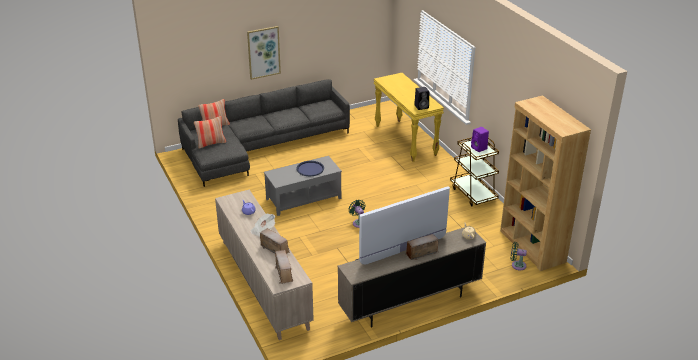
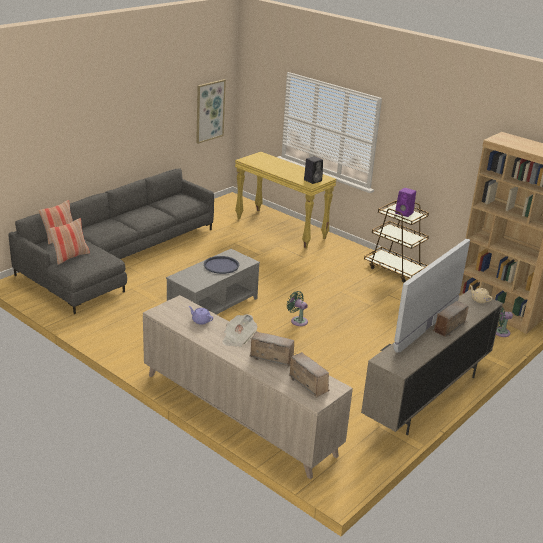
camera: 25 degrees left, 5 degrees down
picture [247,26,281,80] -> picture moved to [196,79,226,144]

